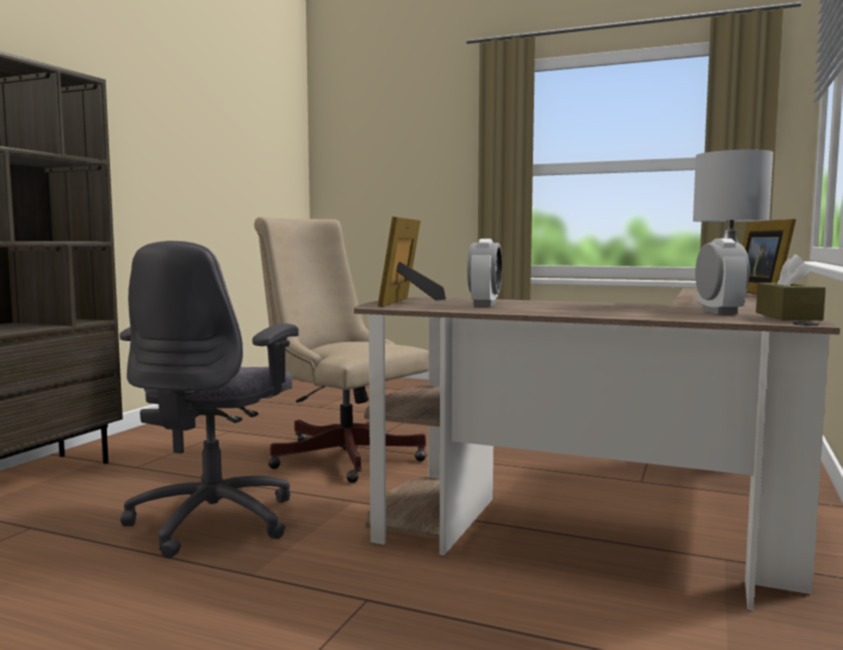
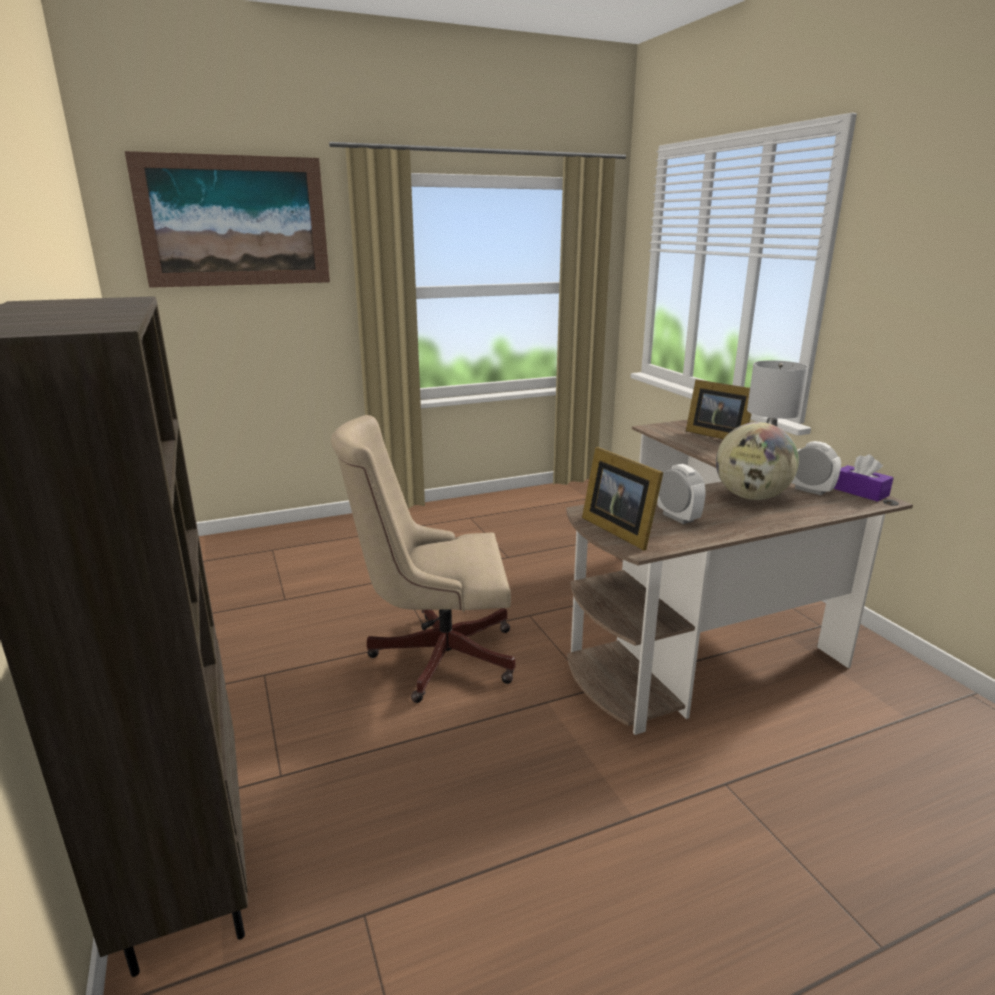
camera: 45 degrees left, 15 degrees up
grey office chair [120,241,299,558] -> none
brown tissue box [756,254,826,321] -> purple tissue box [834,454,894,502]
none -> picture [125,151,330,288]
none -> globe [716,422,799,500]

